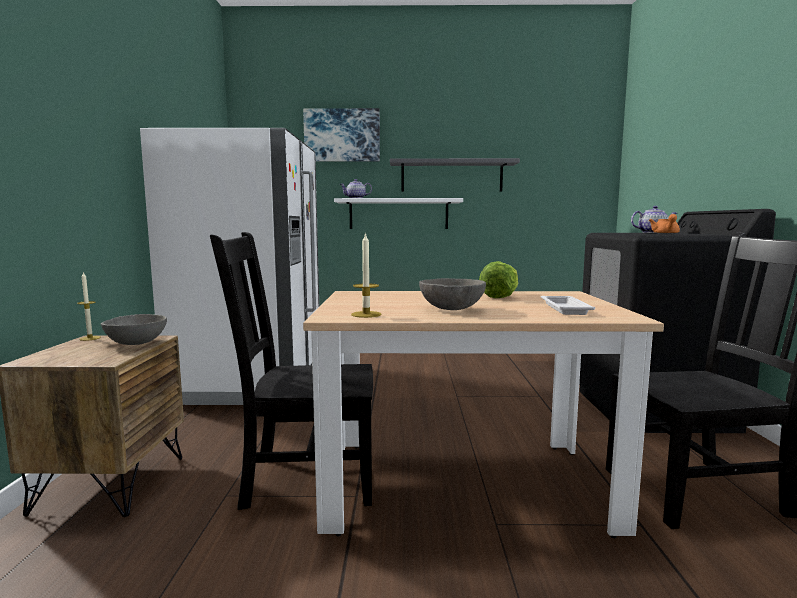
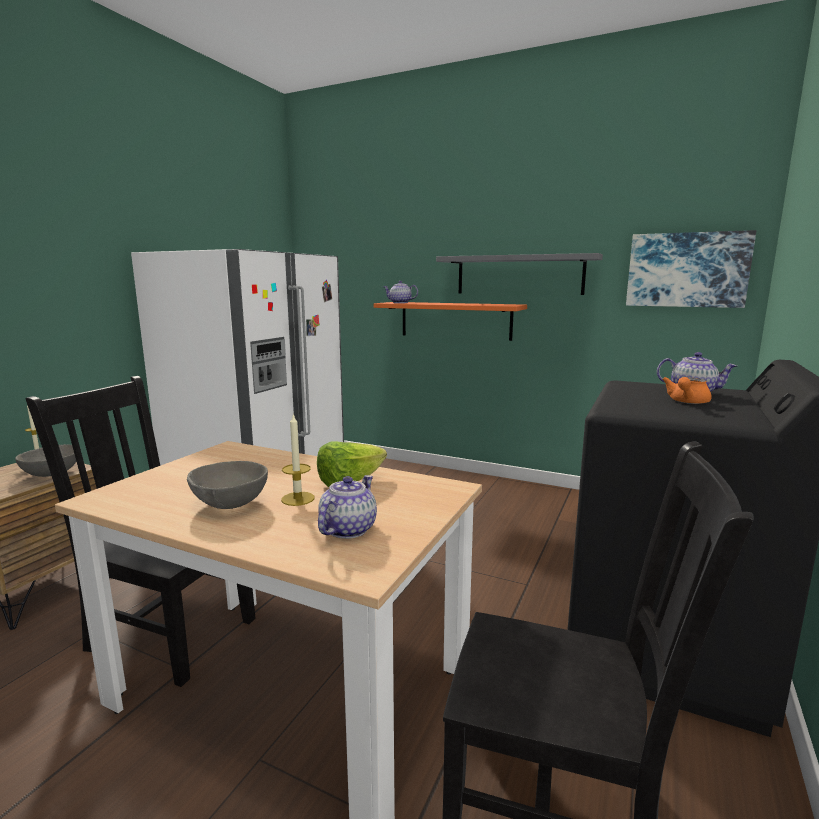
camera: 25 degrees right, 5 degrees up
picture [303,108,380,162] -> picture moved to [626,230,756,308]
white shelf [334,198,463,229] -> orange shelf [374,302,527,341]
candle [351,232,382,318] -> candle moved to [281,413,314,506]
white tray [541,296,595,315] -> teapot [318,475,377,539]

